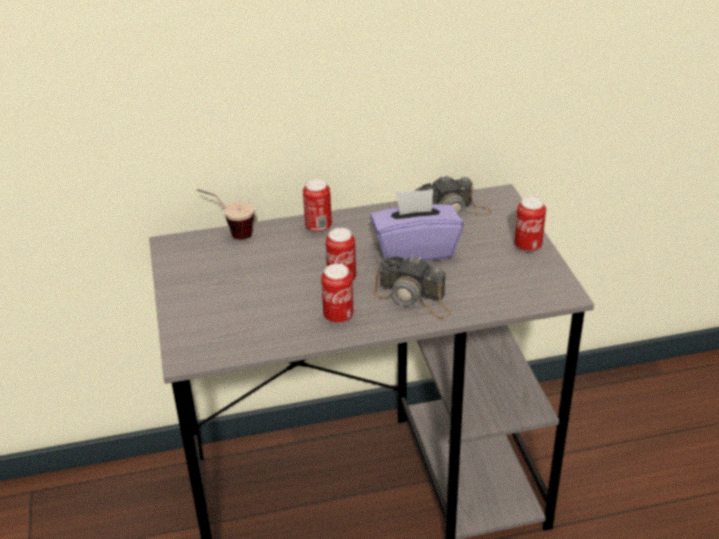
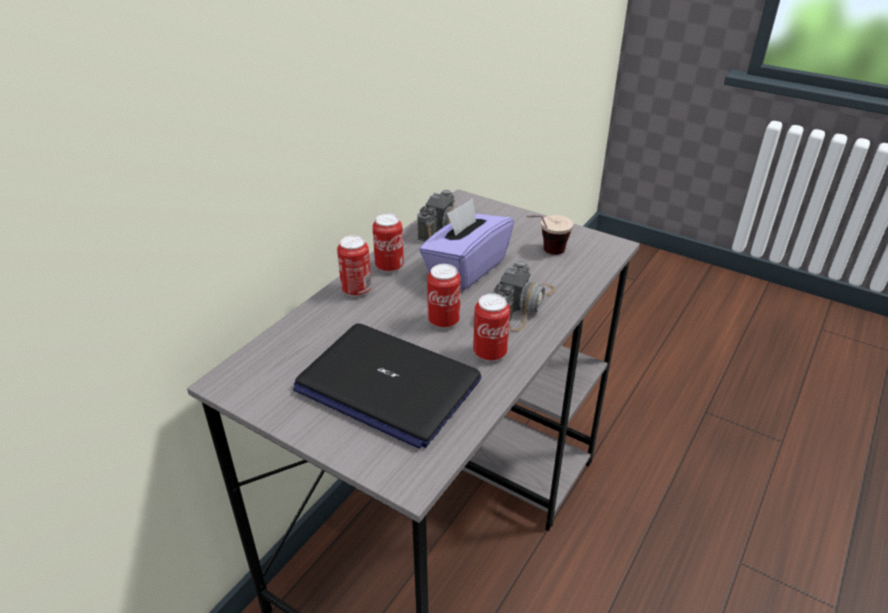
camera: 45 degrees left, 0 degrees up
cup [197,189,254,240] -> cup moved to [526,215,573,255]
camera [373,255,451,318] -> camera turned 45 degrees counterclockwise [493,261,555,331]
can [515,196,546,252] -> can moved to [372,213,404,273]
none -> laptop [293,323,481,449]

